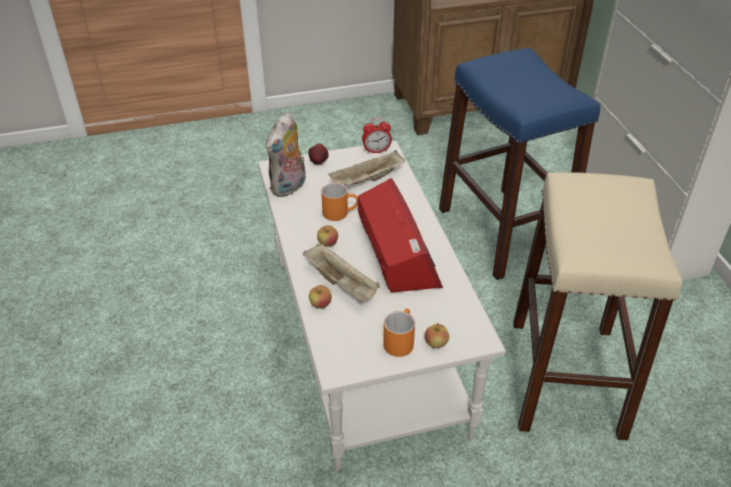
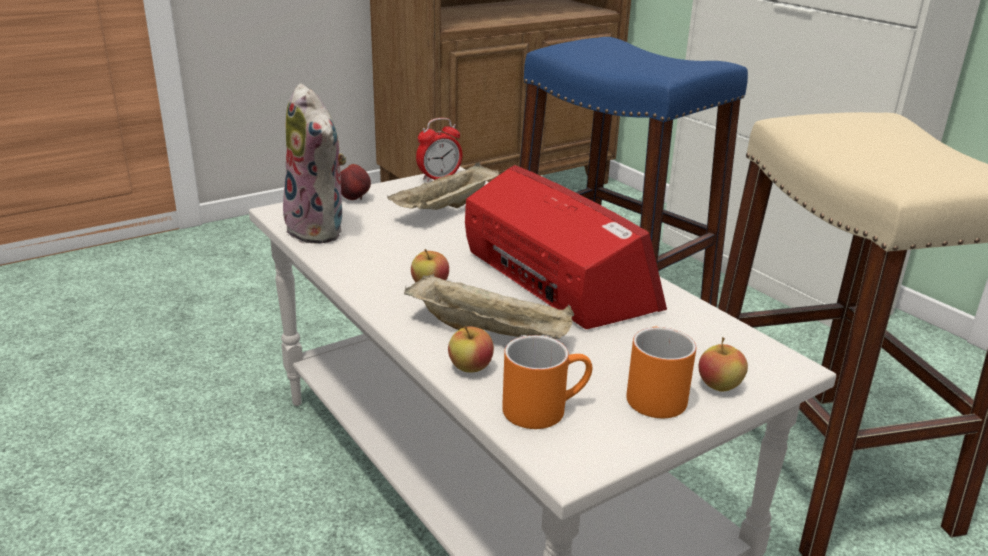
camera: 20 degrees left, 15 degrees down
plush toy [266,113,306,197] -> plush toy turned 45 degrees counterclockwise [283,83,346,244]
orange mug [321,183,358,221] -> orange mug moved to [502,335,592,429]

